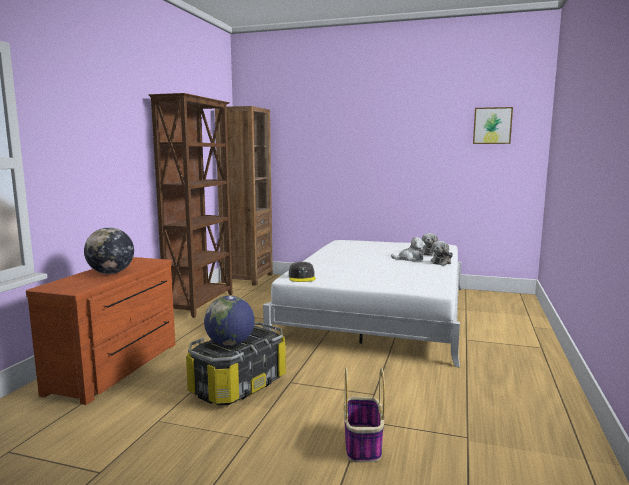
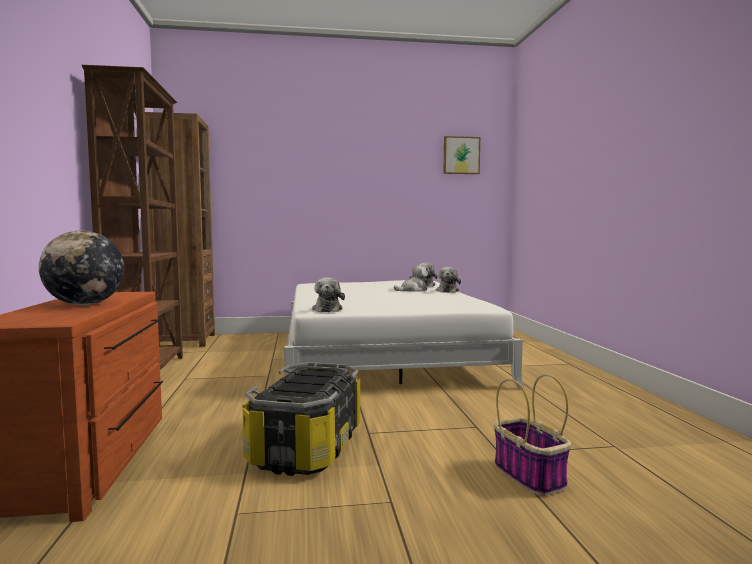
camera: 25 degrees left, 5 degrees down
globe [204,296,255,346] -> none
grey cap [289,262,316,282] -> plush toy [312,277,345,312]

